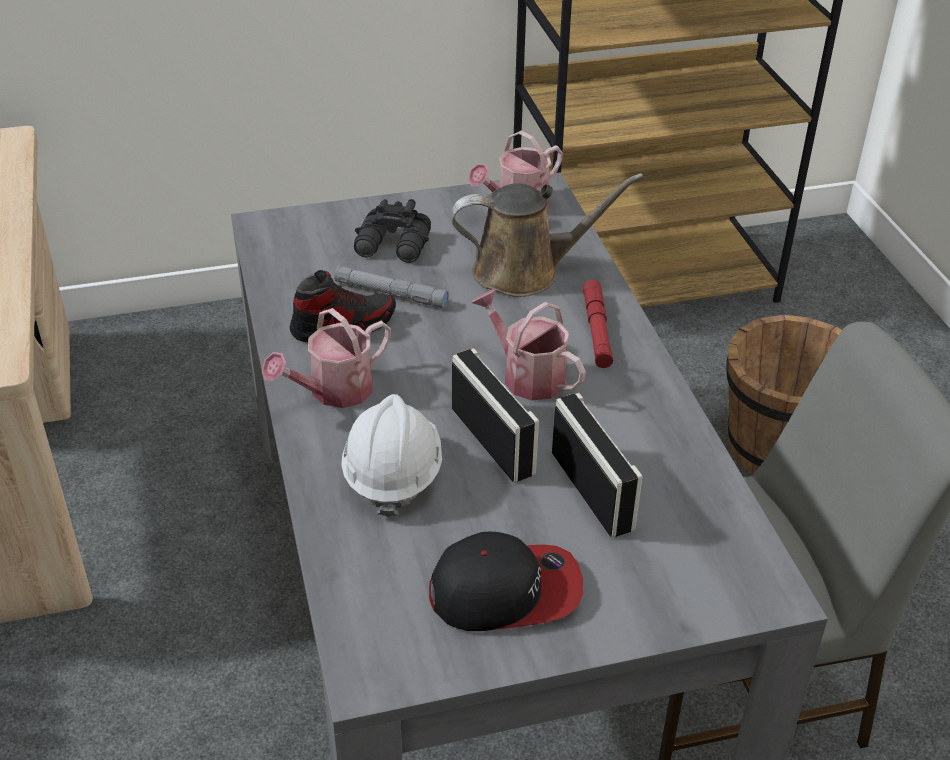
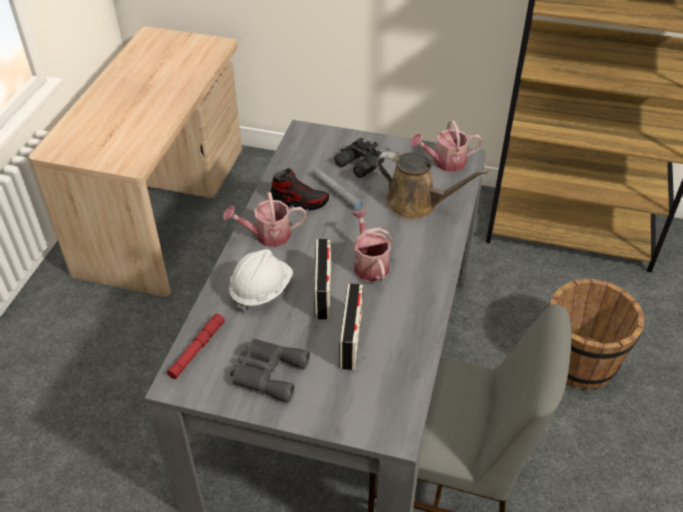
camera: 30 degrees right, 5 degrees up
cap [429,532,583,631] -> grey binoculars [230,339,310,403]
red flashlight [583,280,613,368] -> red flashlight moved to [167,313,225,379]

